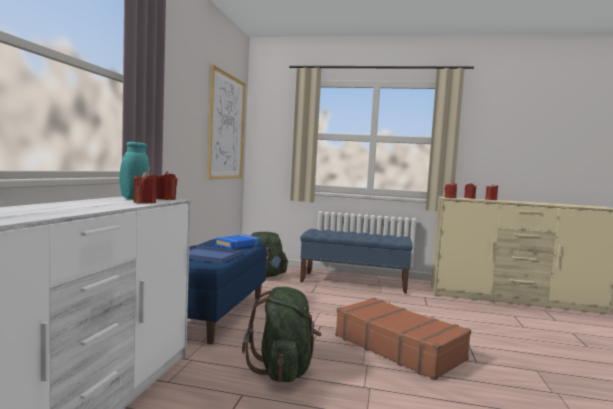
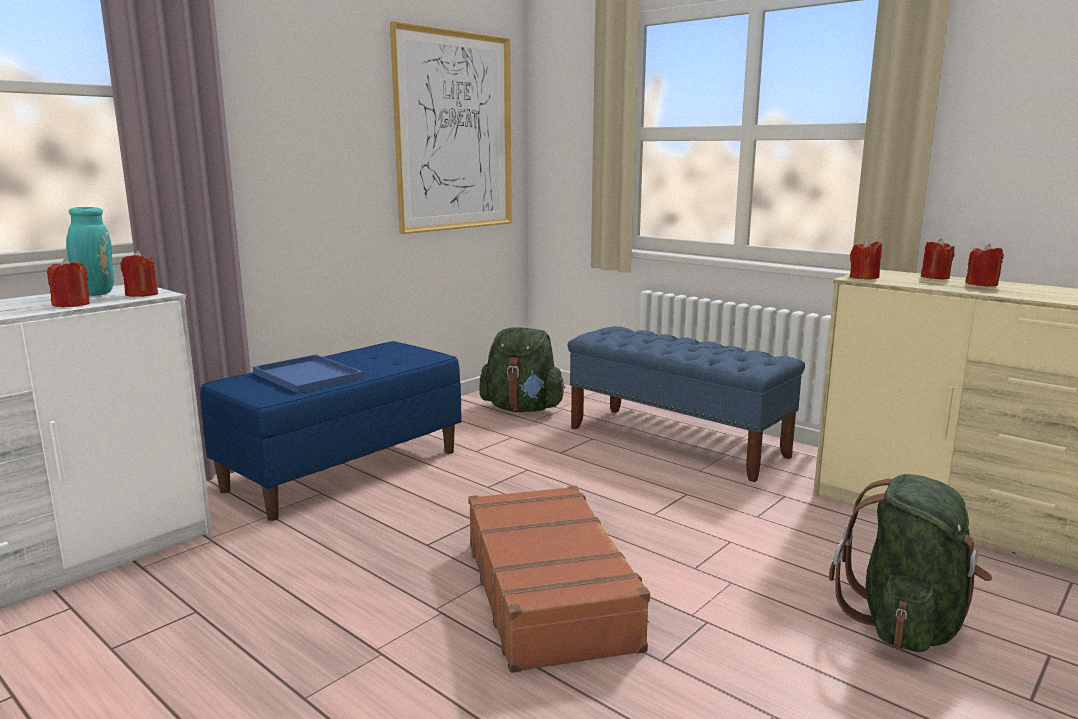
camera: 30 degrees right, 10 degrees up
blue book [215,235,260,249] -> none
green backpack [242,287,322,382] -> green backpack moved to [829,474,992,652]

